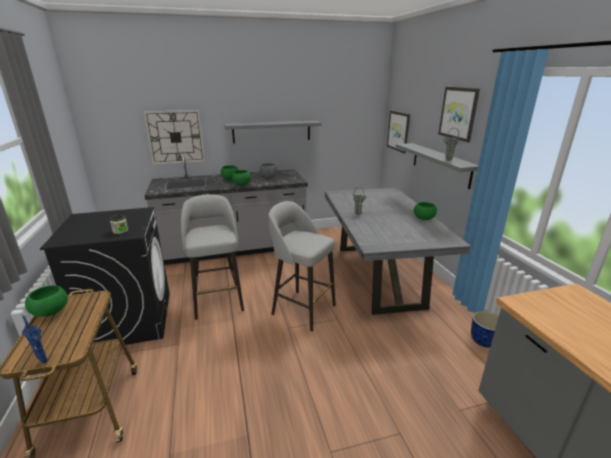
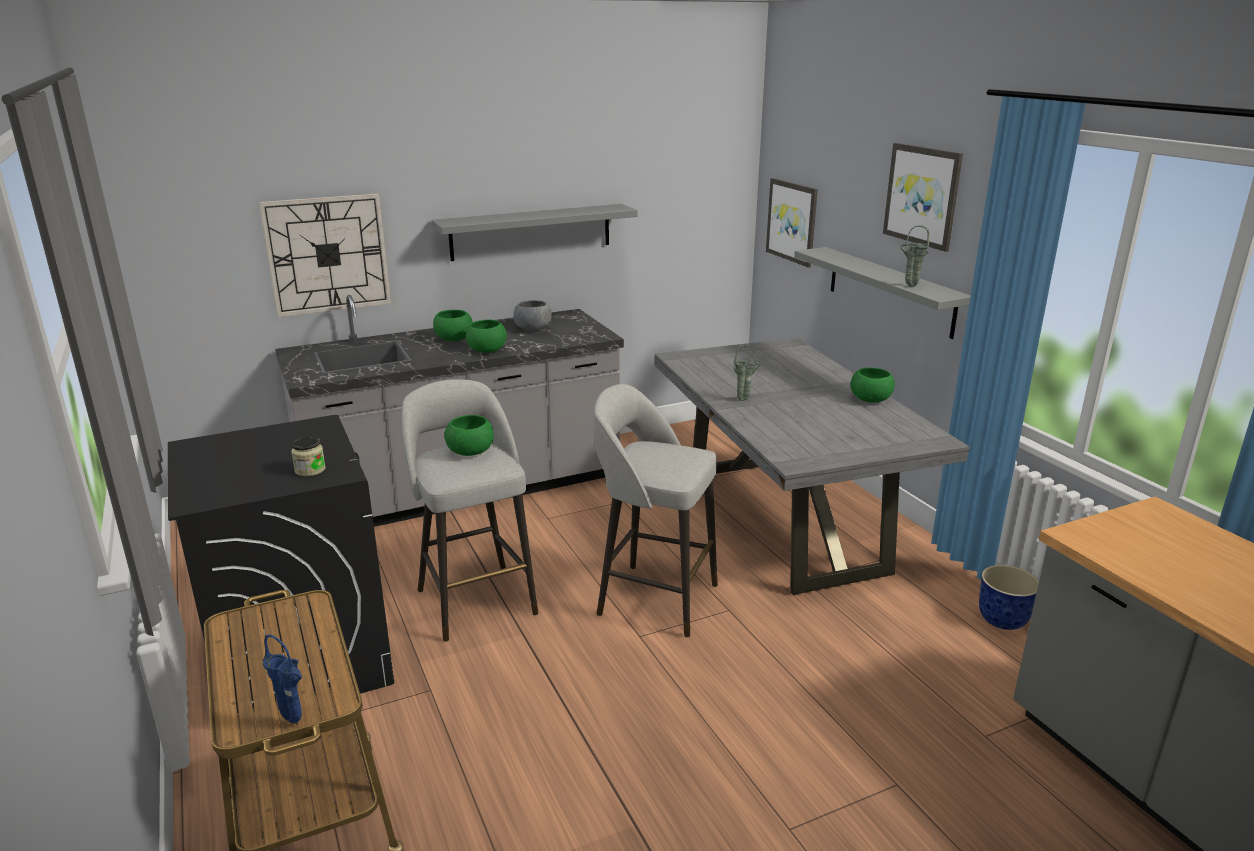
camera: 10 degrees left, 0 degrees up
green bowl [25,285,68,317] -> green bowl moved to [444,415,494,456]

